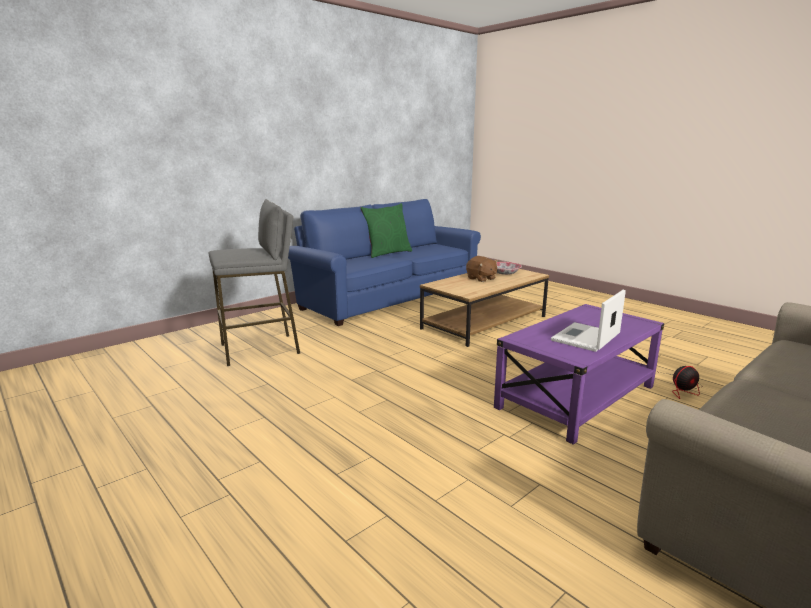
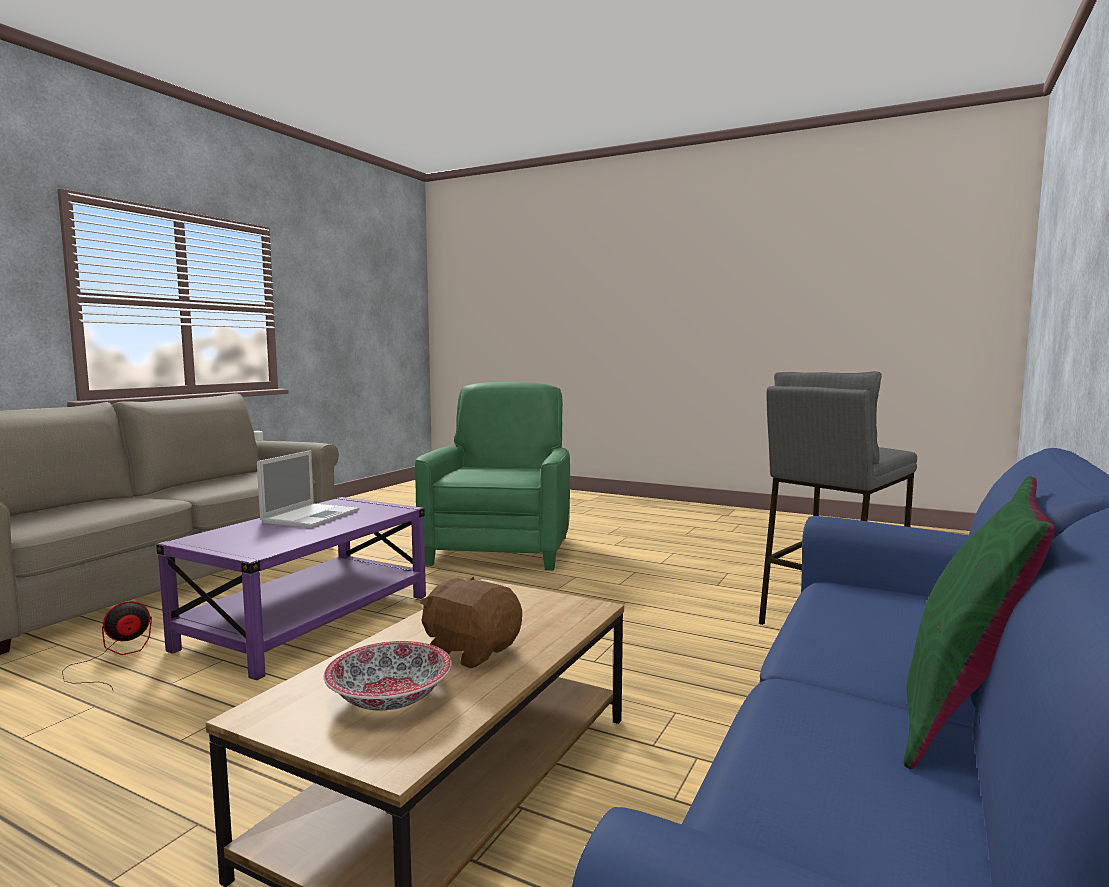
camera: 160 degrees right, 10 degrees down
none -> green armchair [415,382,570,570]

